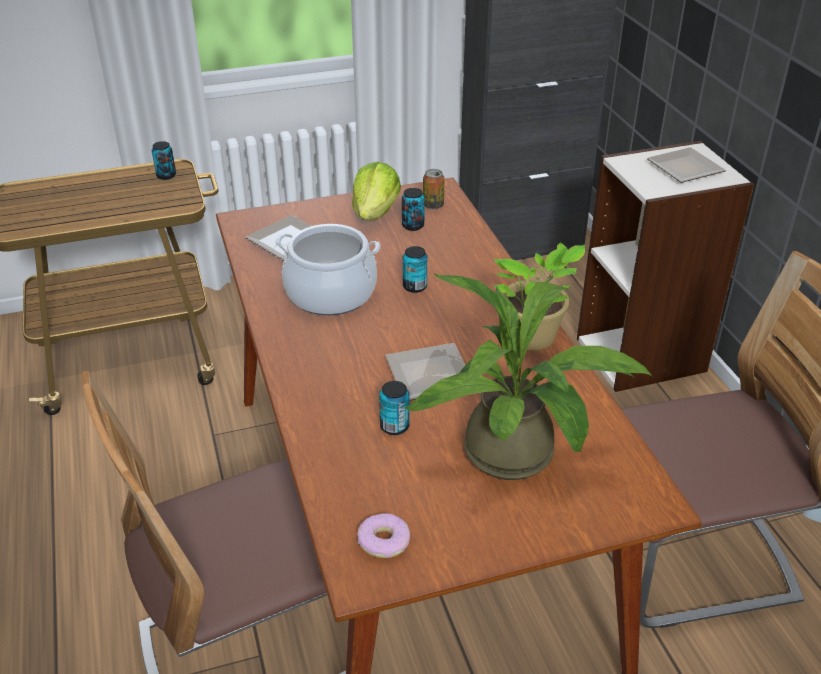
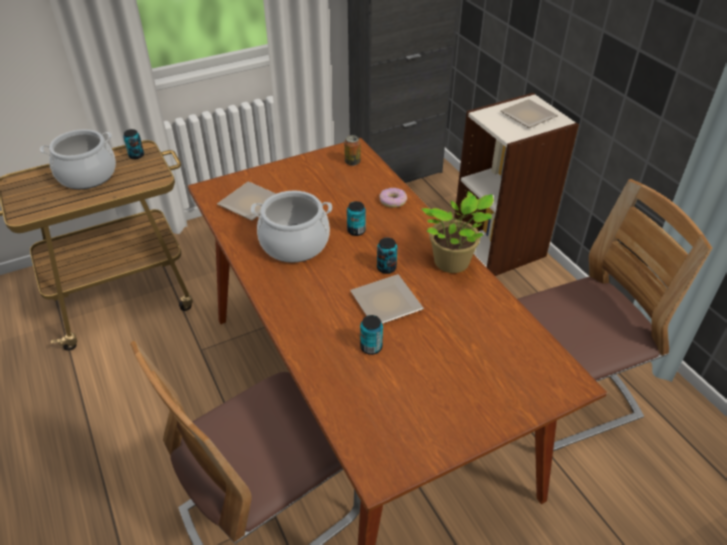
camera: 10 degrees left, 5 degrees up
lettuce [352,161,401,221] -> none
donut [357,513,410,558] -> donut moved to [379,188,407,208]
can [402,188,425,231] -> can moved to [377,238,397,274]
potted plant [405,273,652,480] -> none
none -> cooking pot [40,129,116,189]

